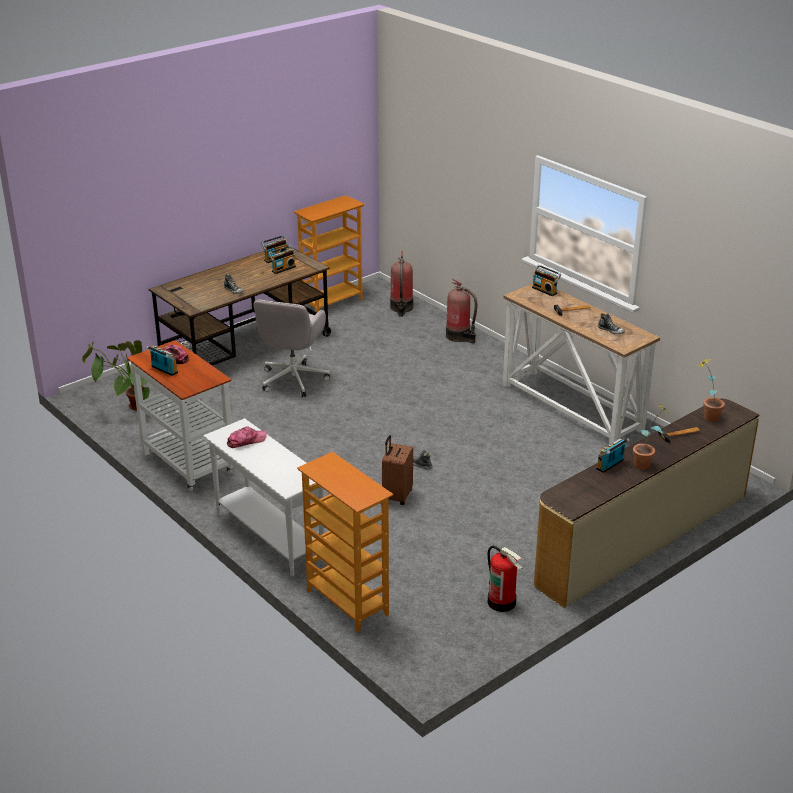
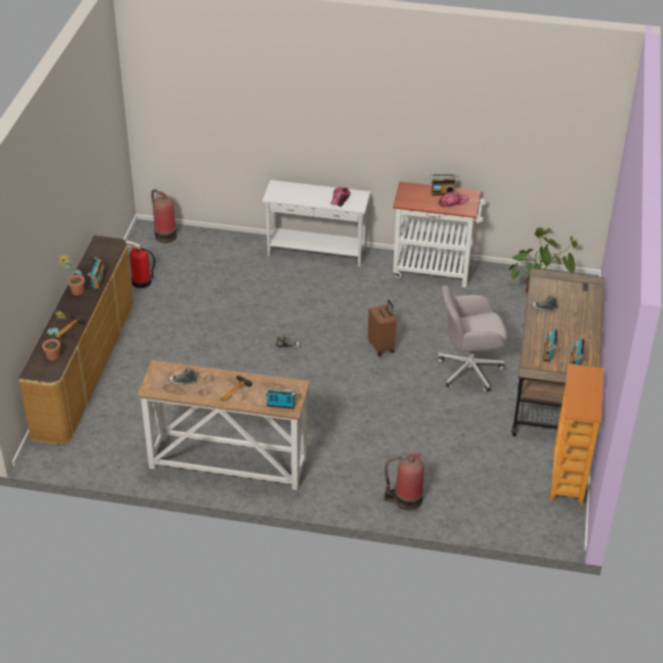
camera: 140 degrees right, 10 degrees up
grey office chair [253,300,330,397] -> grey office chair turned 75 degrees counterclockwise [438,285,507,392]
bookcase [297,452,393,633] -> none
brown suitcase [382,435,413,505] -> brown suitcase moved to [368,300,397,356]
fire extinguisher [390,251,413,317] -> fire extinguisher moved to [151,189,177,243]

